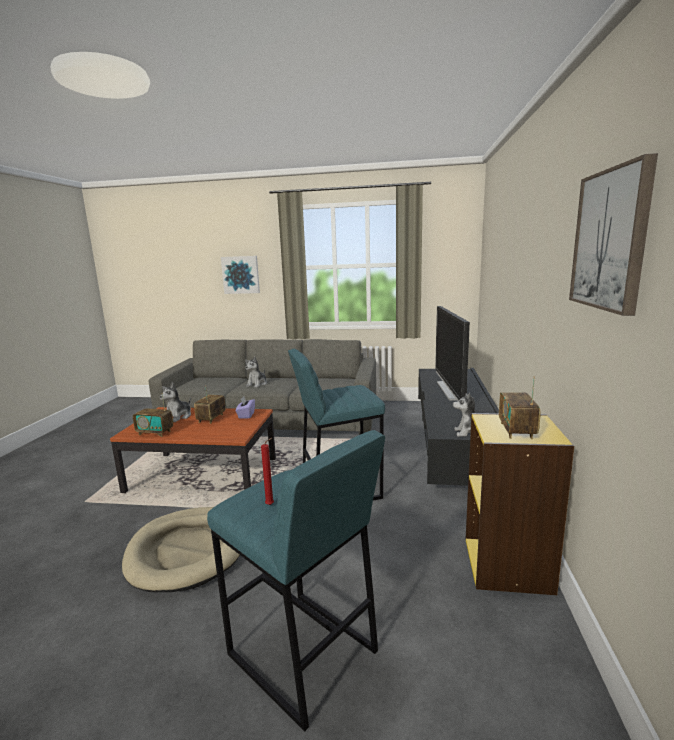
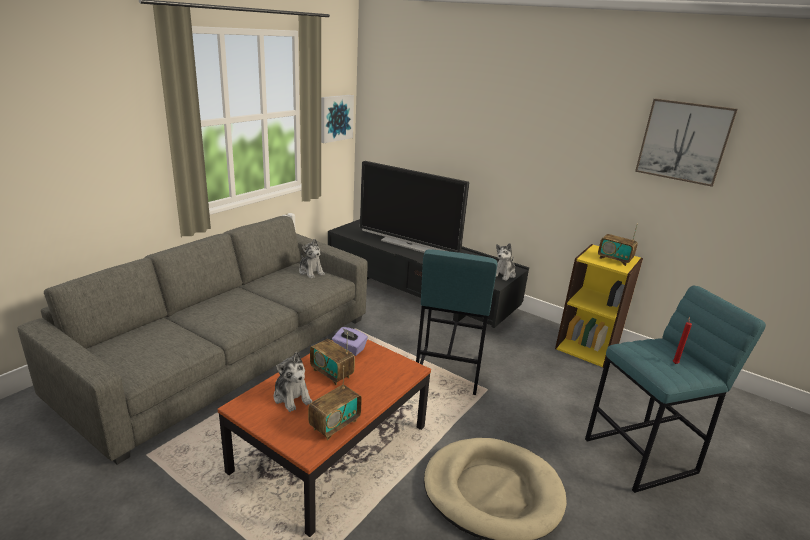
camera: 65 degrees left, 10 degrees up
picture [221,256,260,294] -> picture moved to [321,95,354,143]
plush toy [245,356,267,388] -> plush toy moved to [299,239,325,278]

